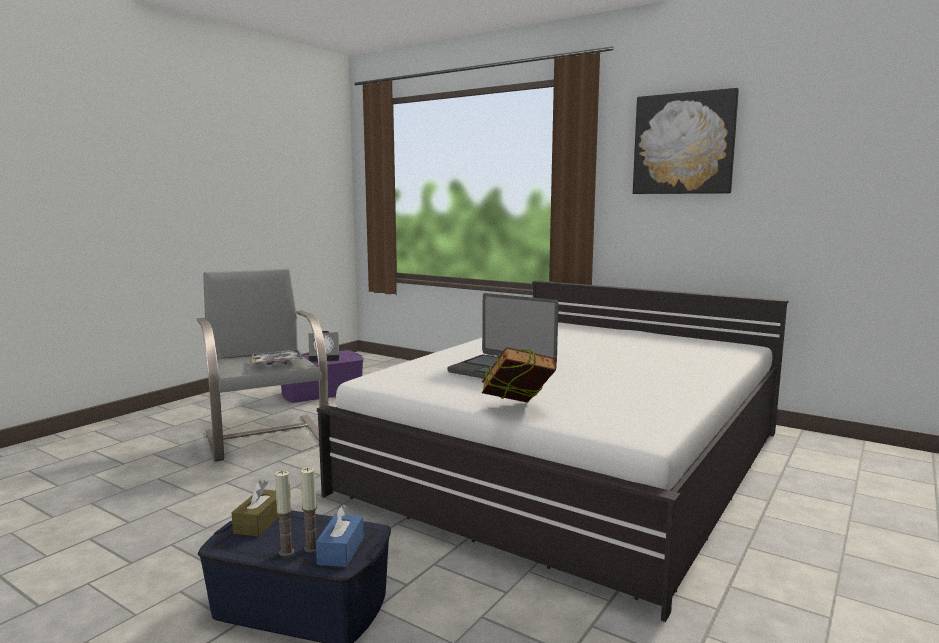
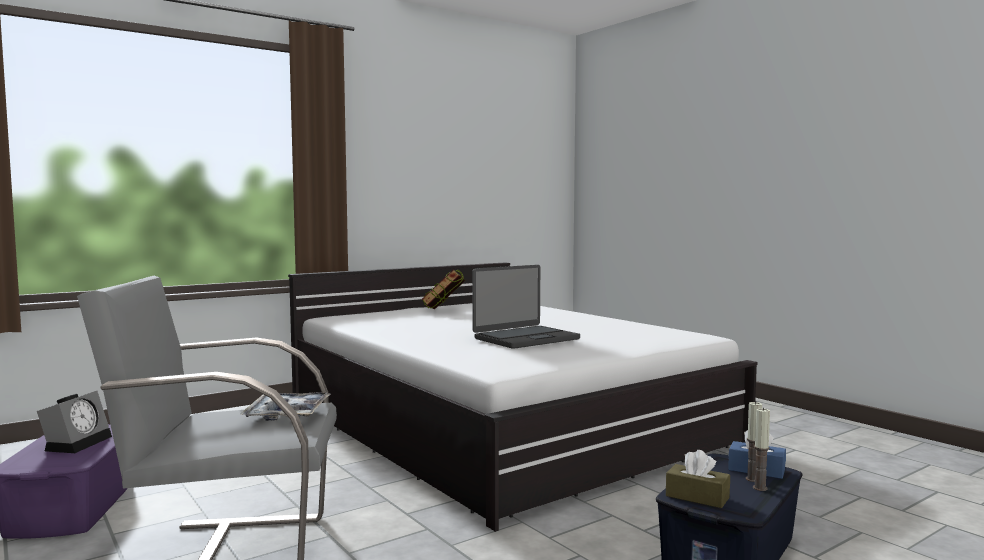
camera: 70 degrees left, 5 degrees down
book [482,347,556,403] -> book moved to [421,269,465,310]
picture [633,88,739,194] -> none

